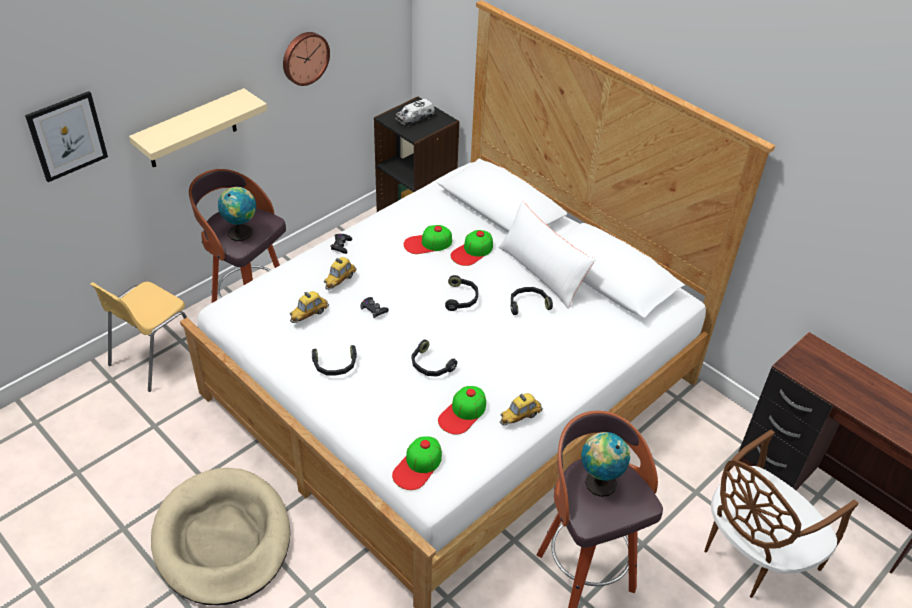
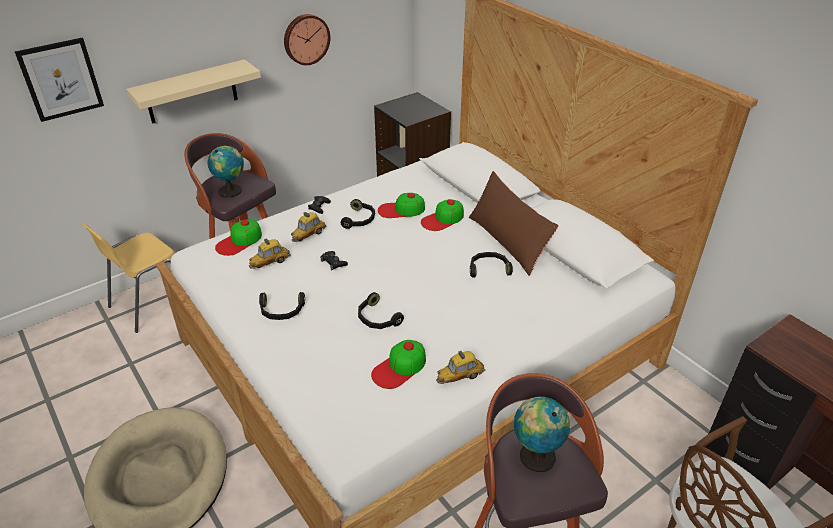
camera: 10 degrees right, 5 degrees down
cap [392,436,442,490] -> cap moved to [215,220,262,256]
toy truck [395,98,435,127] -> none
black headphones [445,275,478,311] -> black headphones moved to [341,199,375,229]
white pillow [498,201,595,309] -> brown pillow [469,171,559,276]

